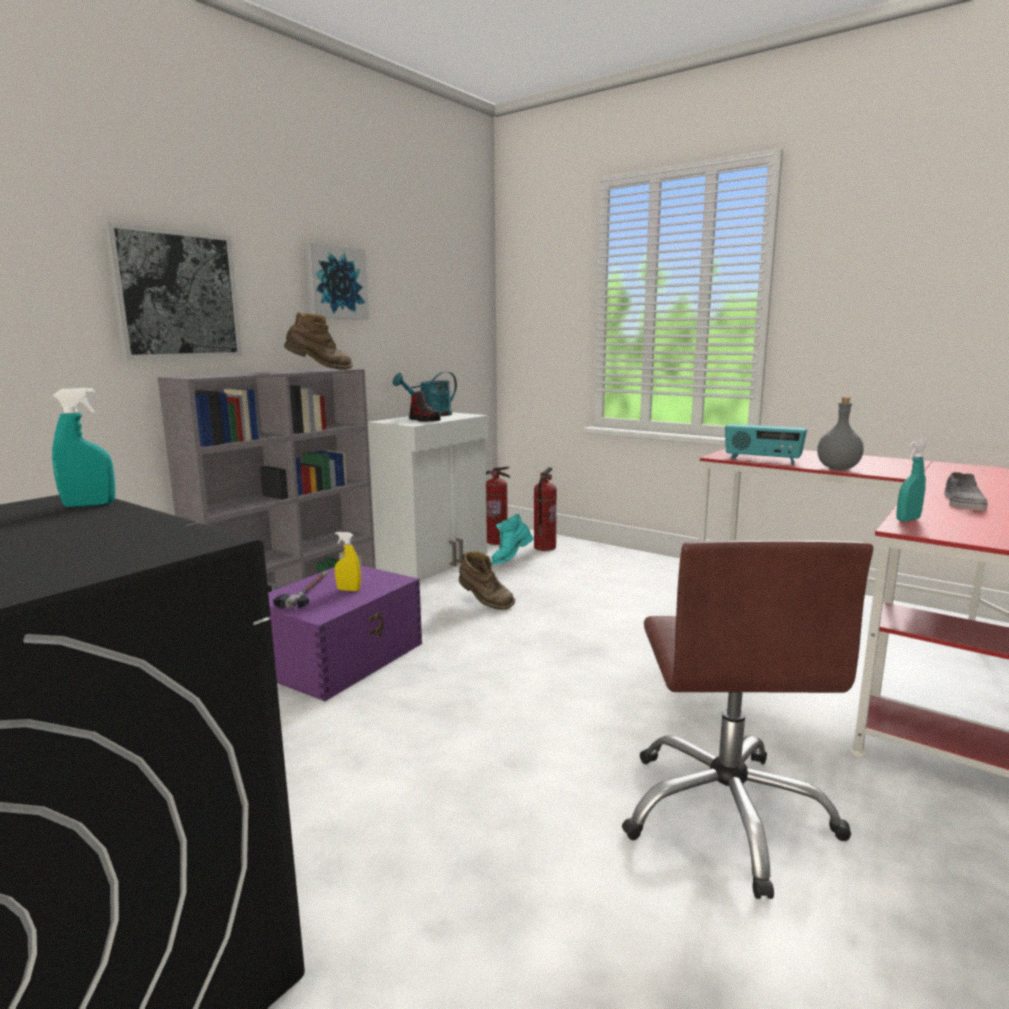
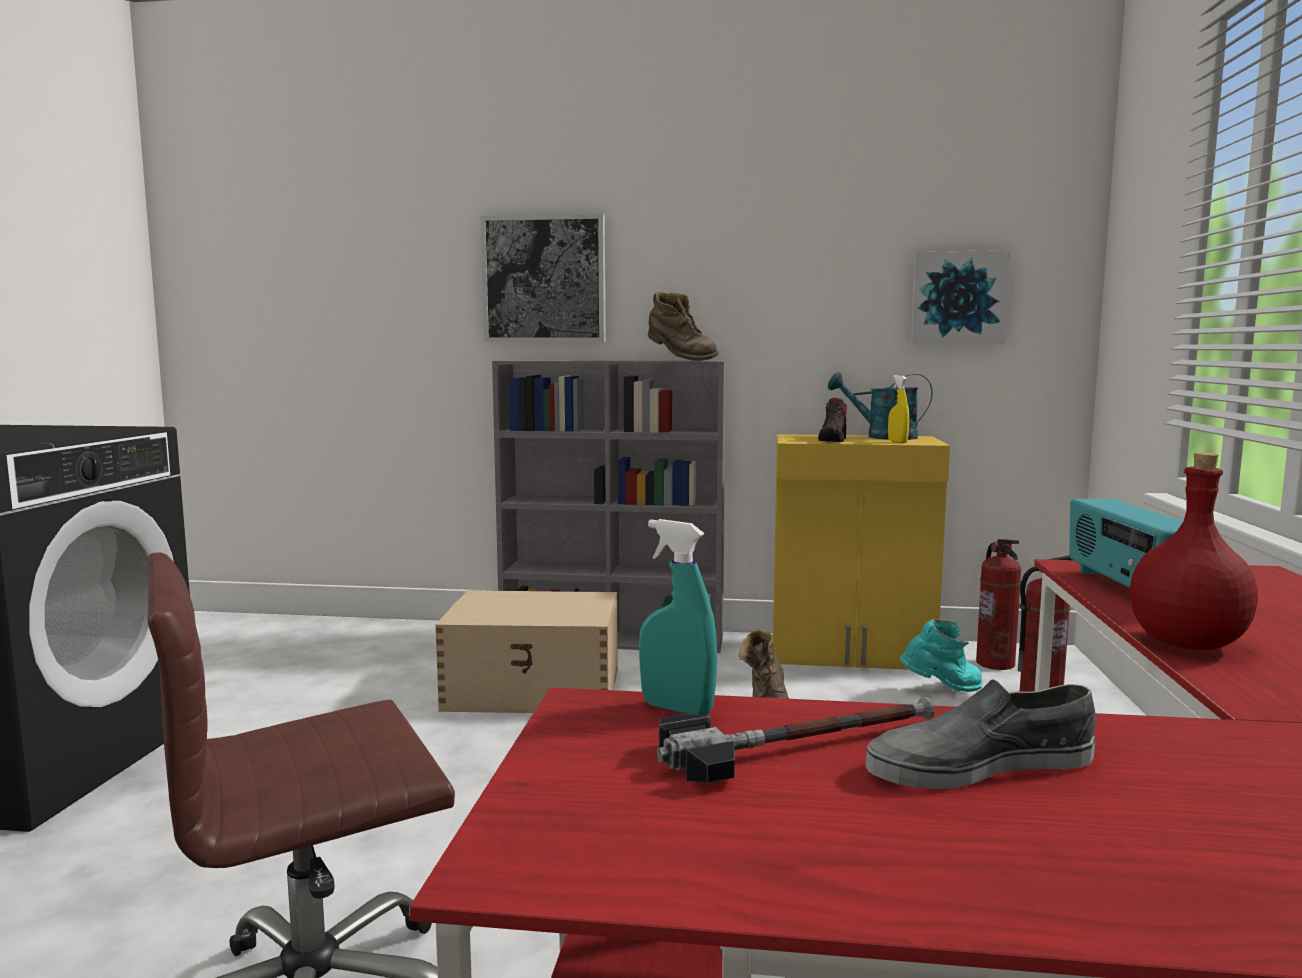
camera: 60 degrees right, 5 degrees down
turquoise spray bottle [52,388,115,507] -> none
purple storage box [267,565,422,701] -> beige storage box [435,590,618,713]
hammer [273,571,328,609] -> hammer moved to [657,697,935,783]
picture [304,243,369,319] -> picture moved to [911,250,1011,344]
yellow spray bottle [335,532,361,591] -> yellow spray bottle moved to [888,375,909,443]
white cabinet [368,412,489,581] -> yellow cabinet [773,434,950,670]
turquoise boot [491,514,534,565] -> turquoise boot turned 150 degrees clockwise [900,619,983,692]
grey bottle [817,397,864,469] -> red bottle [1130,453,1258,650]

